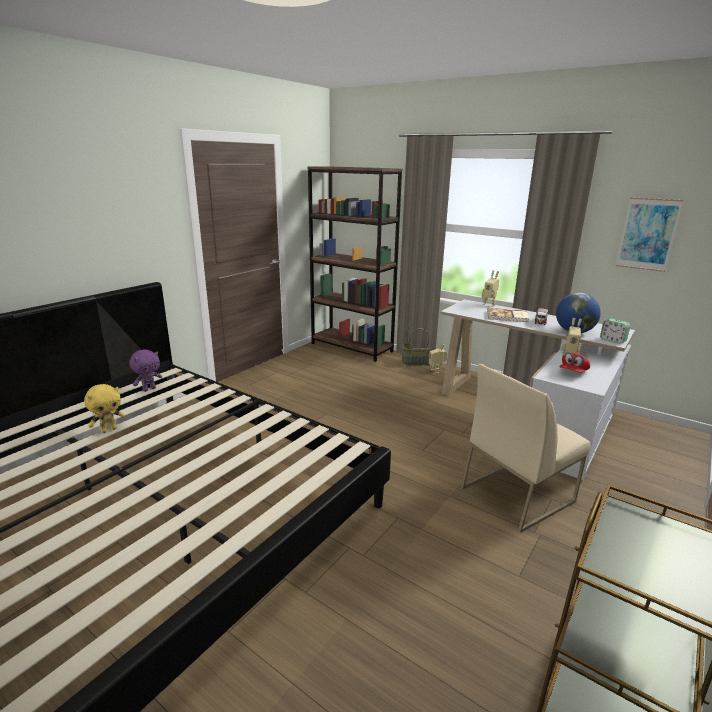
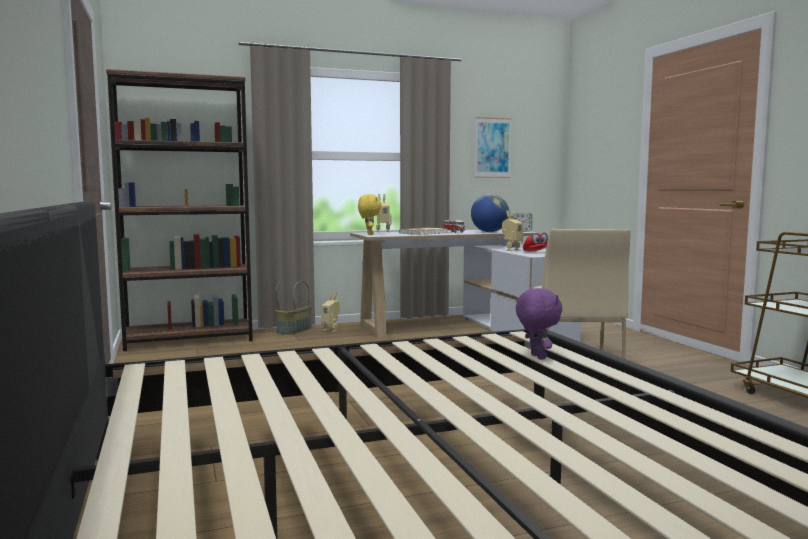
camera: 55 degrees left, 15 degrees down
yellow plush toy [84,384,125,433] -> yellow plush toy moved to [358,194,382,235]
purple plush toy [129,349,162,392] -> purple plush toy moved to [516,288,562,360]

